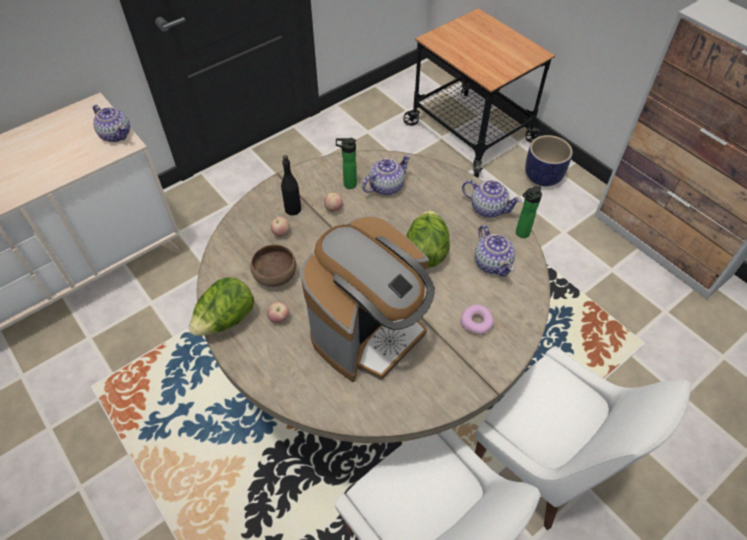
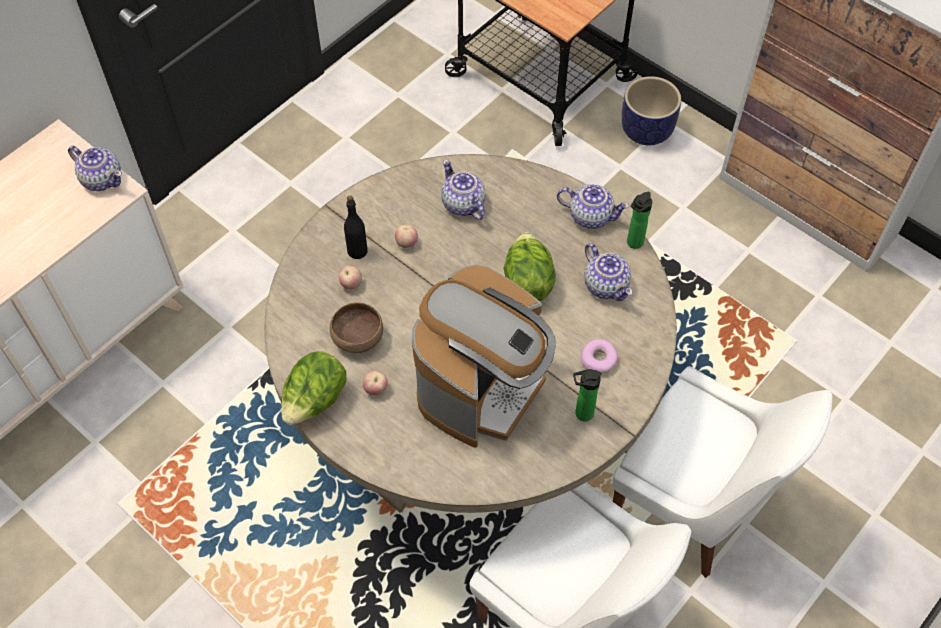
camera: 10 degrees left, 5 degrees up
bottle [336,138,357,189] -> bottle moved to [573,369,602,421]
teapot [362,154,411,195] -> teapot turned 75 degrees counterclockwise [441,159,485,220]

